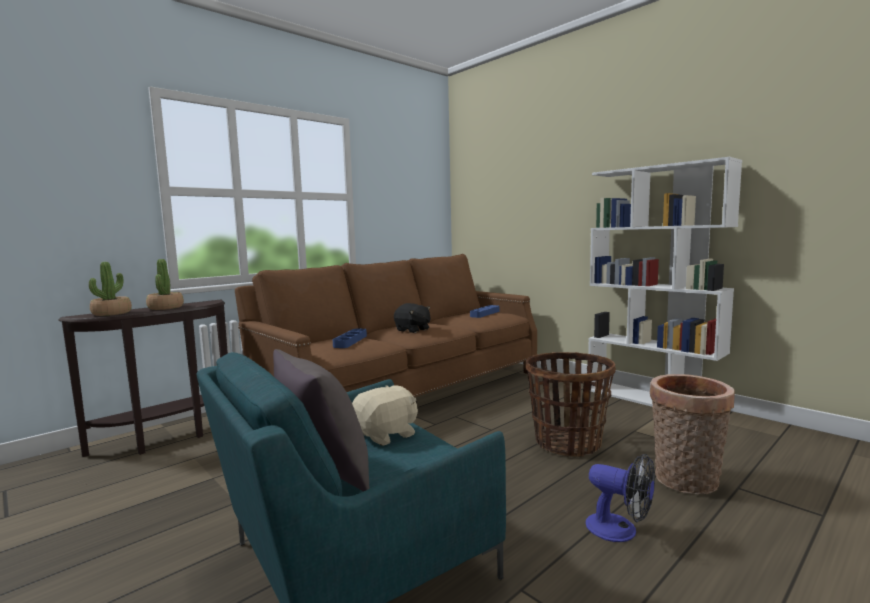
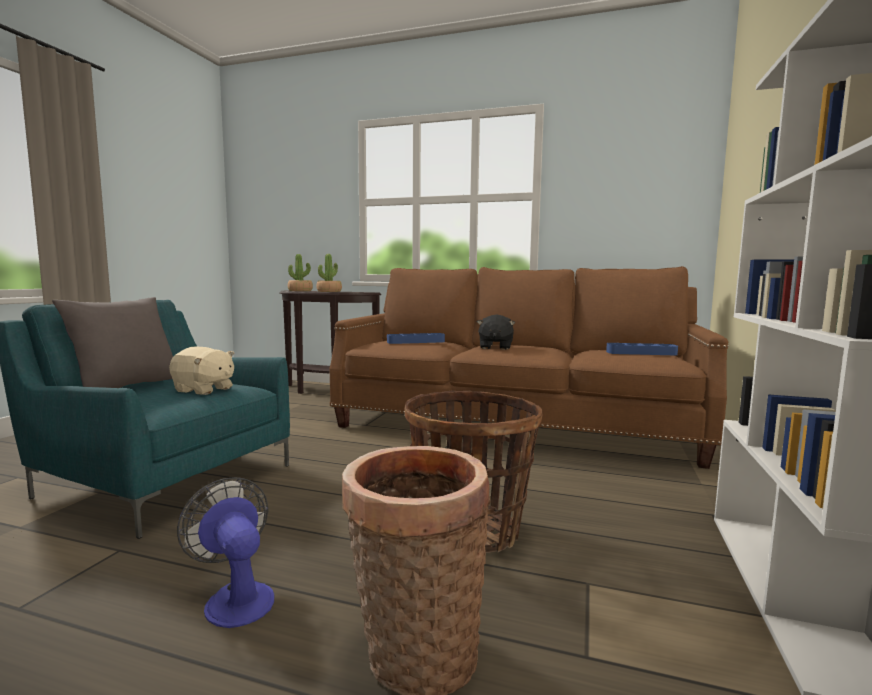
camera: 60 degrees right, 0 degrees up
fan [586,454,655,542] -> fan turned 135 degrees clockwise [177,477,274,628]

